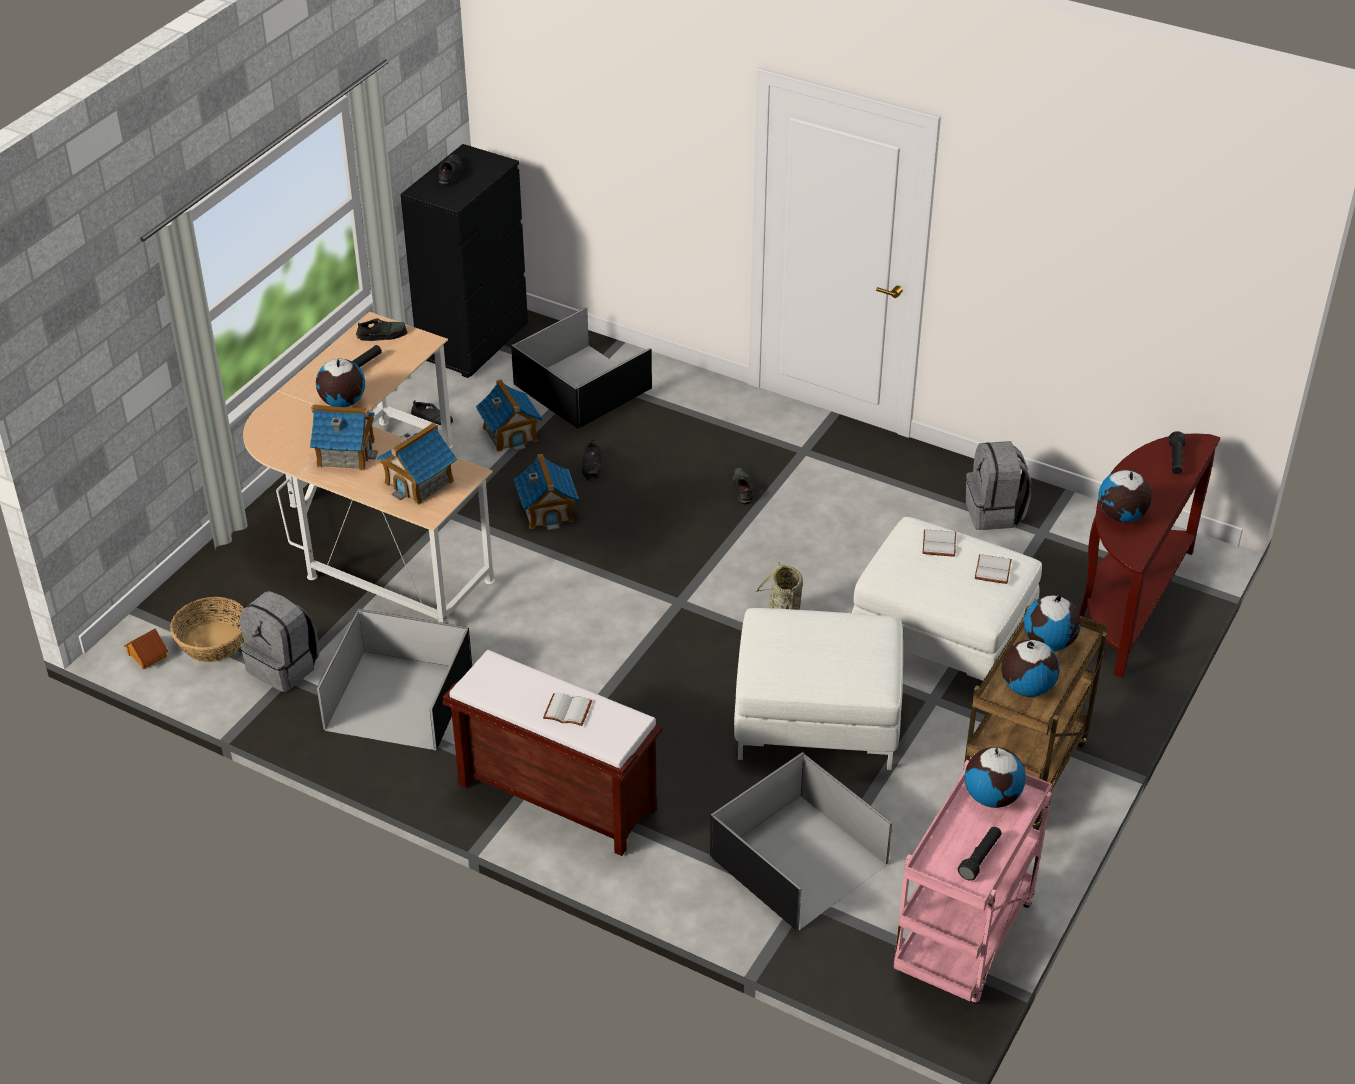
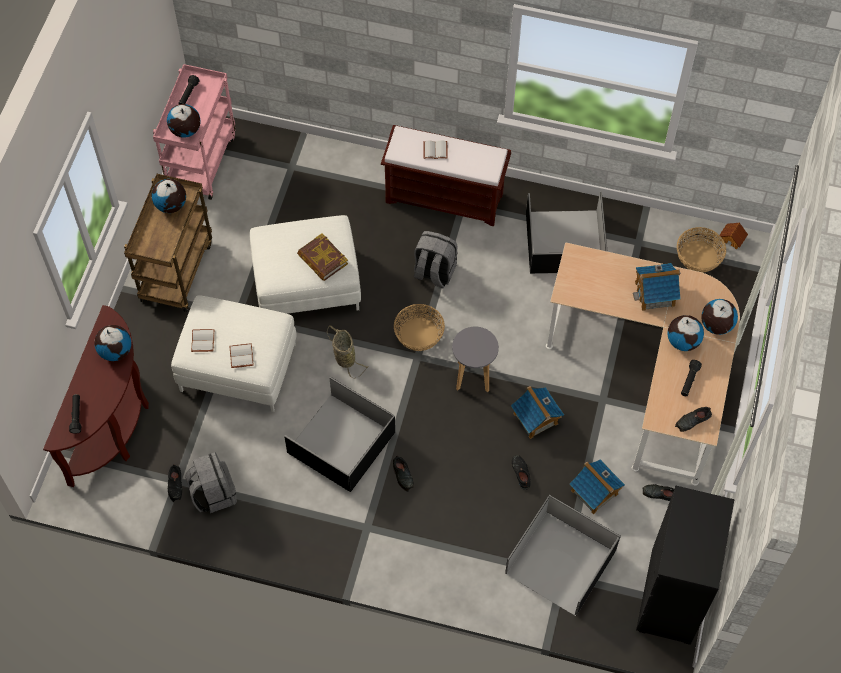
camera: 165 degrees right, 20 degrees up
grey backpack [240,591,319,692] -> grey backpack moved to [413,231,458,288]
toy house [377,422,457,505] -> none
black shoe [439,154,463,186] -> black shoe moved to [168,464,182,502]
black storage box [710,752,892,931] -> black storage box moved to [284,377,395,492]
globe [1024,595,1081,651] -> globe moved to [701,299,738,335]
none -> book [297,233,348,281]
none -> basket [394,304,445,351]
none -> grey stool [452,327,499,392]

